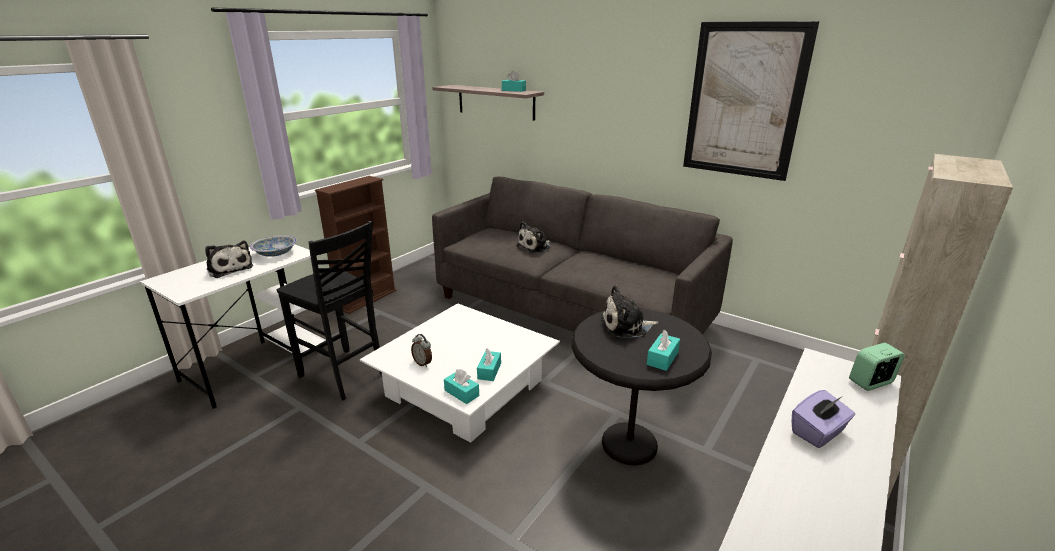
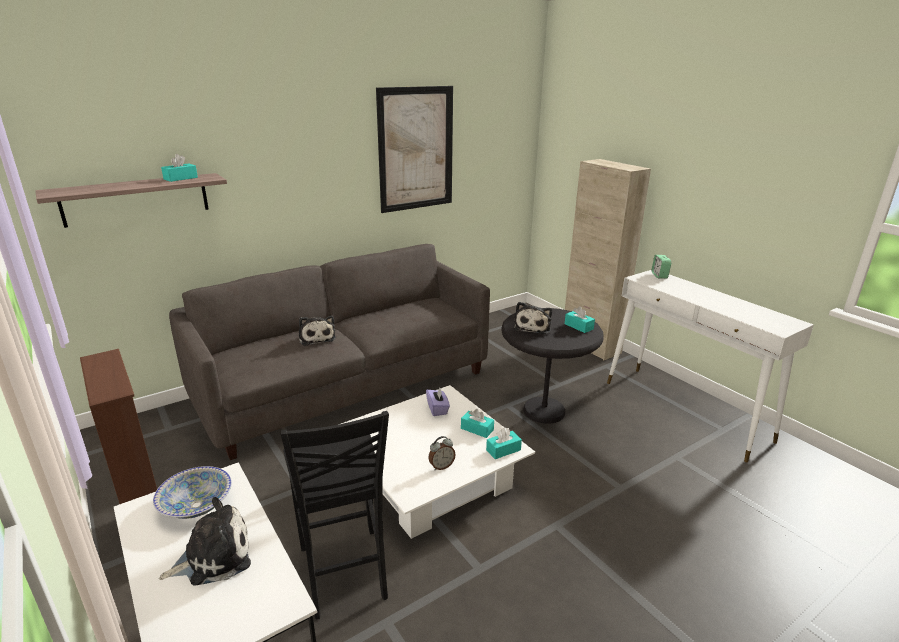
camera: 70 degrees left, 0 degrees up
black chair [277,221,382,400] -> black chair turned 105 degrees clockwise [281,411,389,619]
purple tissue box [792,390,855,448] -> purple tissue box moved to [426,387,450,416]

